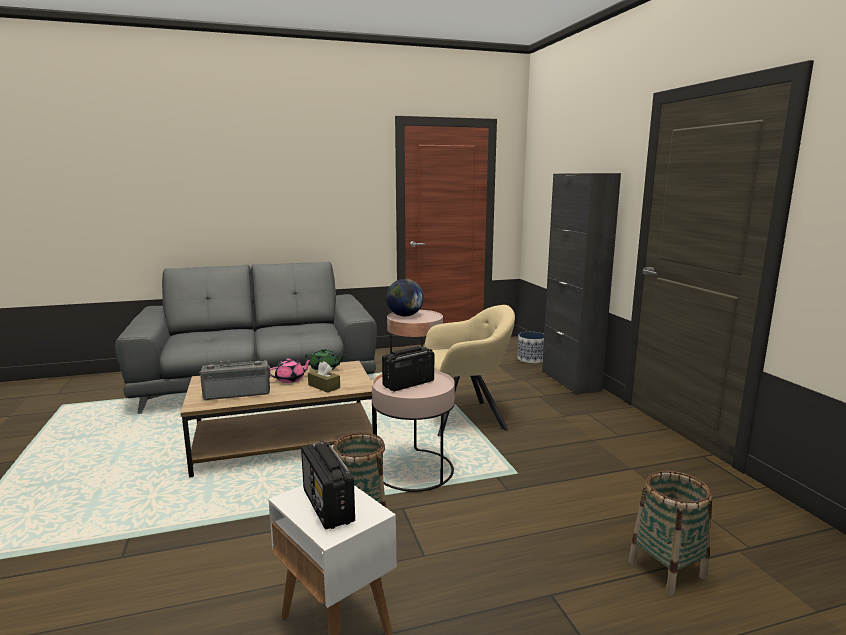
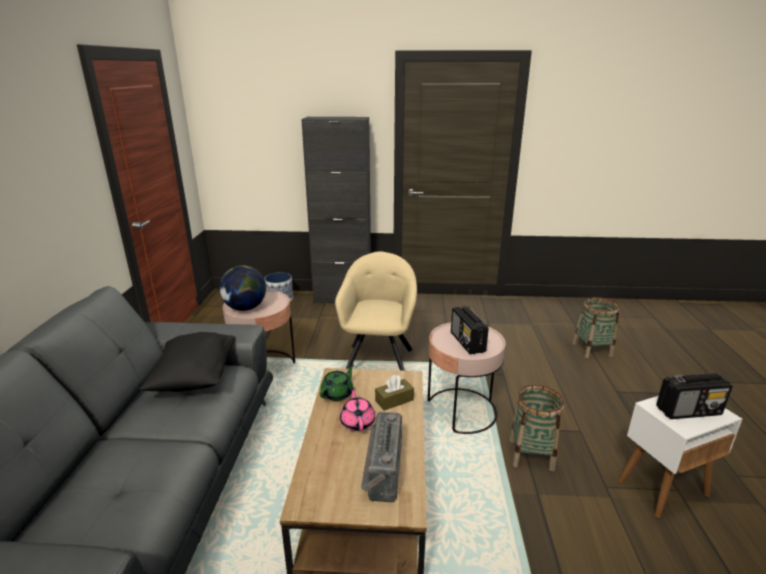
camera: 70 degrees left, 10 degrees up
none -> black pillow [139,332,236,392]

